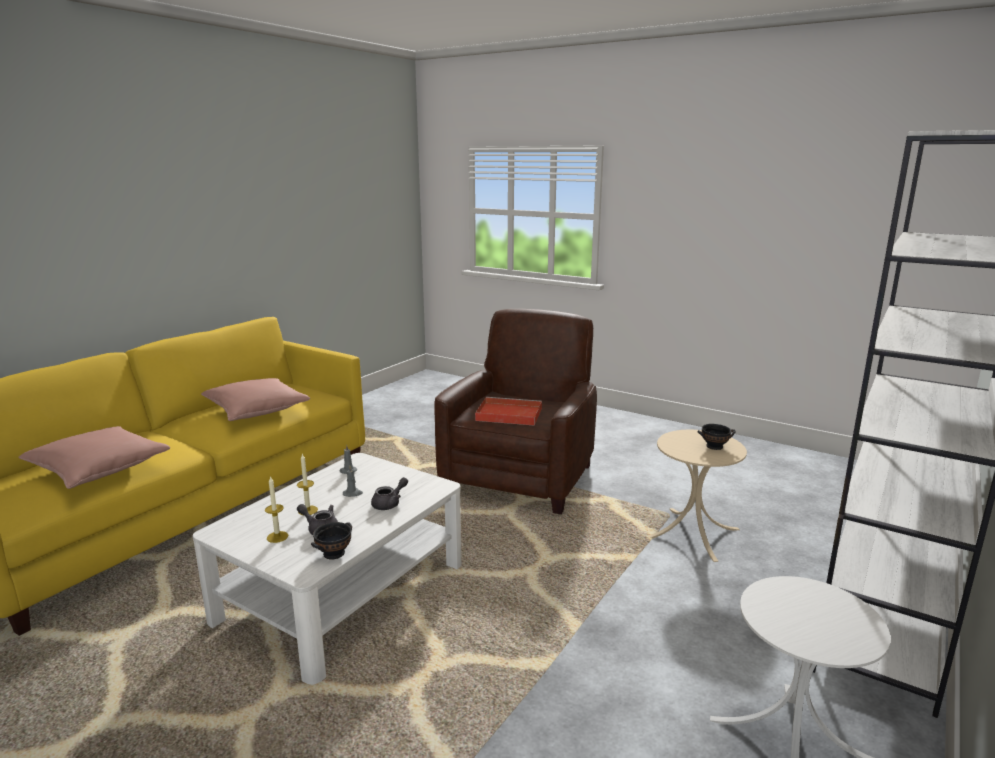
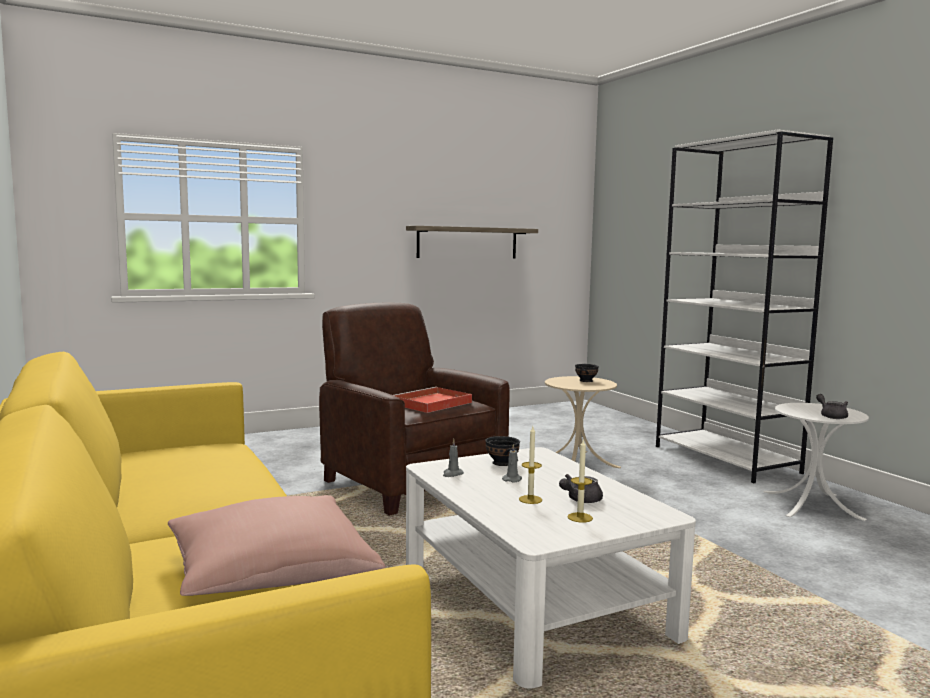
camera: 60 degrees left, 10 degrees down
pink pillow [201,378,310,421] -> none
black bowl [311,522,352,560] -> black bowl moved to [485,436,520,466]
grey teapot [371,477,408,510] -> grey teapot moved to [816,394,848,419]
none -> shelf [406,226,538,259]

